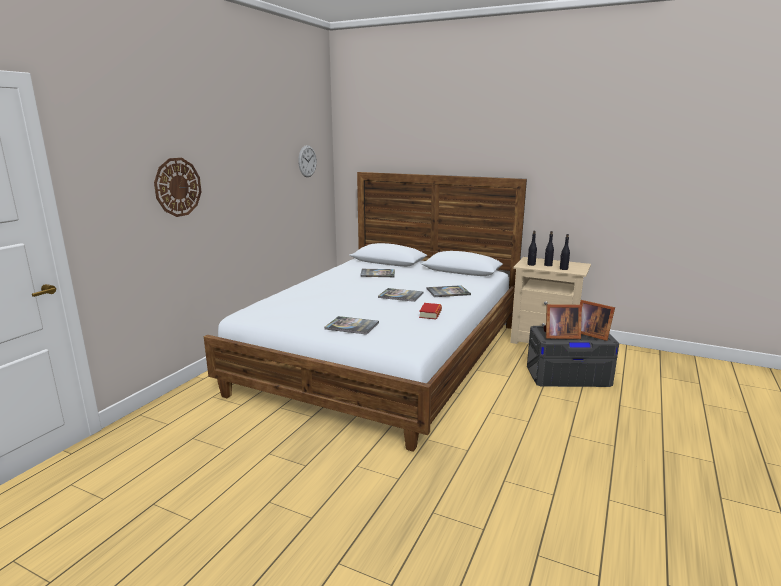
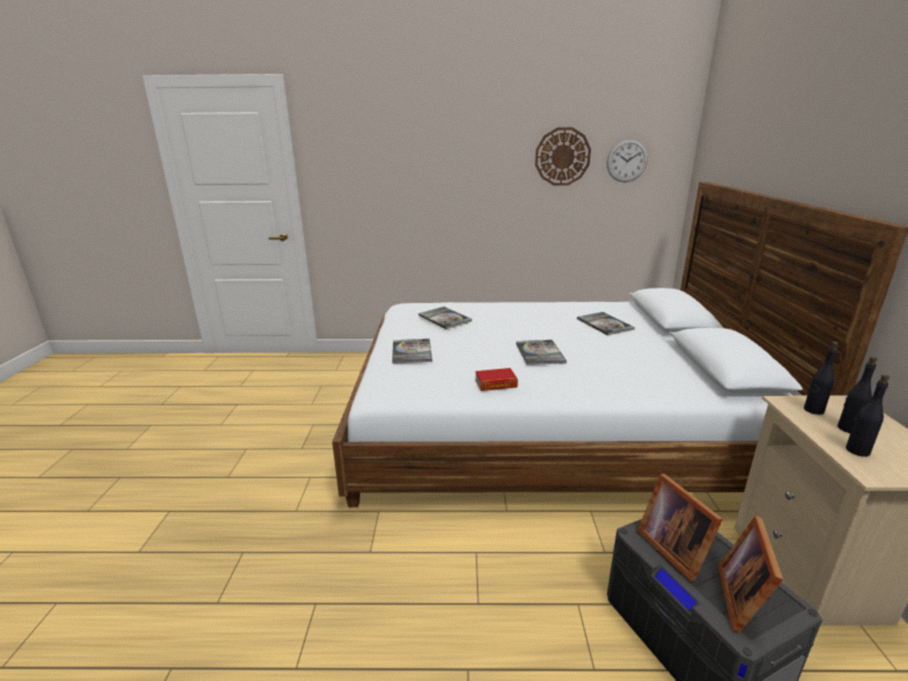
camera: 65 degrees right, 5 degrees up
wall clock [154,158,201,217] -> wall clock moved to [535,127,591,186]
book [426,285,471,297] -> book moved to [418,307,472,329]

